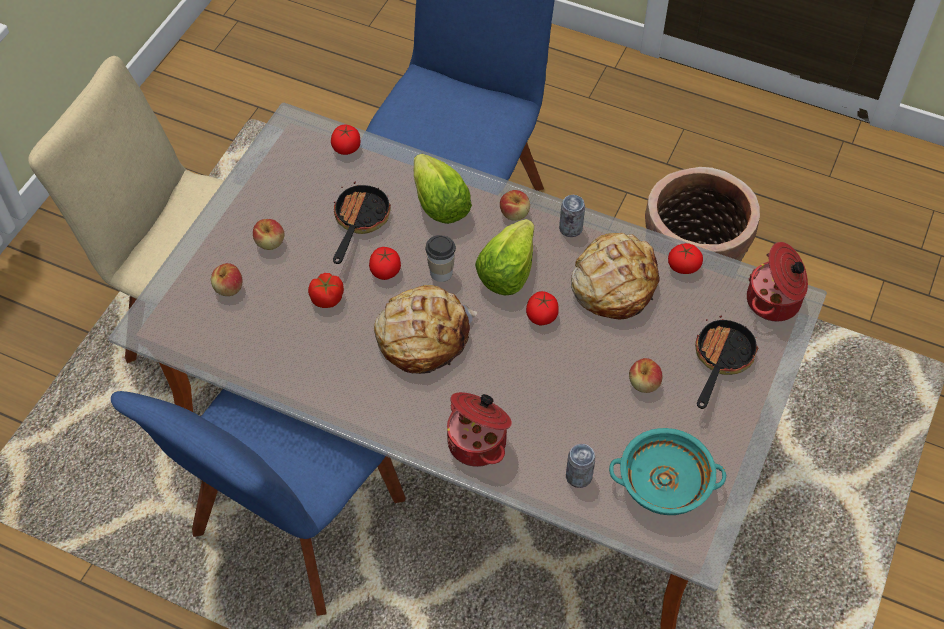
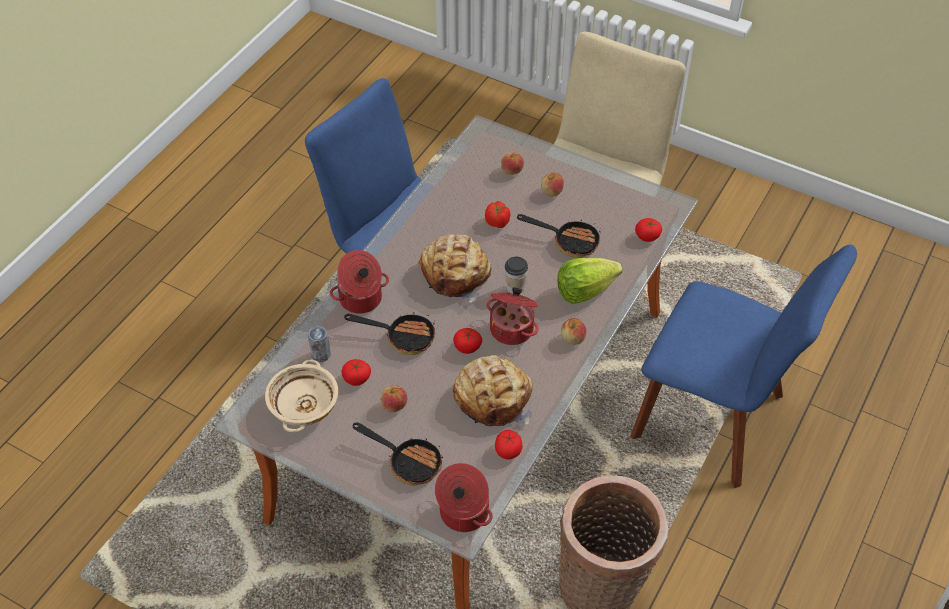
camera: 95 degrees right, 5 degrees down
tomato [369,247,401,280] -> tomato moved to [341,359,371,386]
lettuce [475,219,534,295] -> cooking pot [487,287,539,345]
can [559,195,585,237] -> none
turquoise bowl [609,428,726,515] -> beige bowl [265,360,338,433]
none -> frying pan [344,312,435,355]

